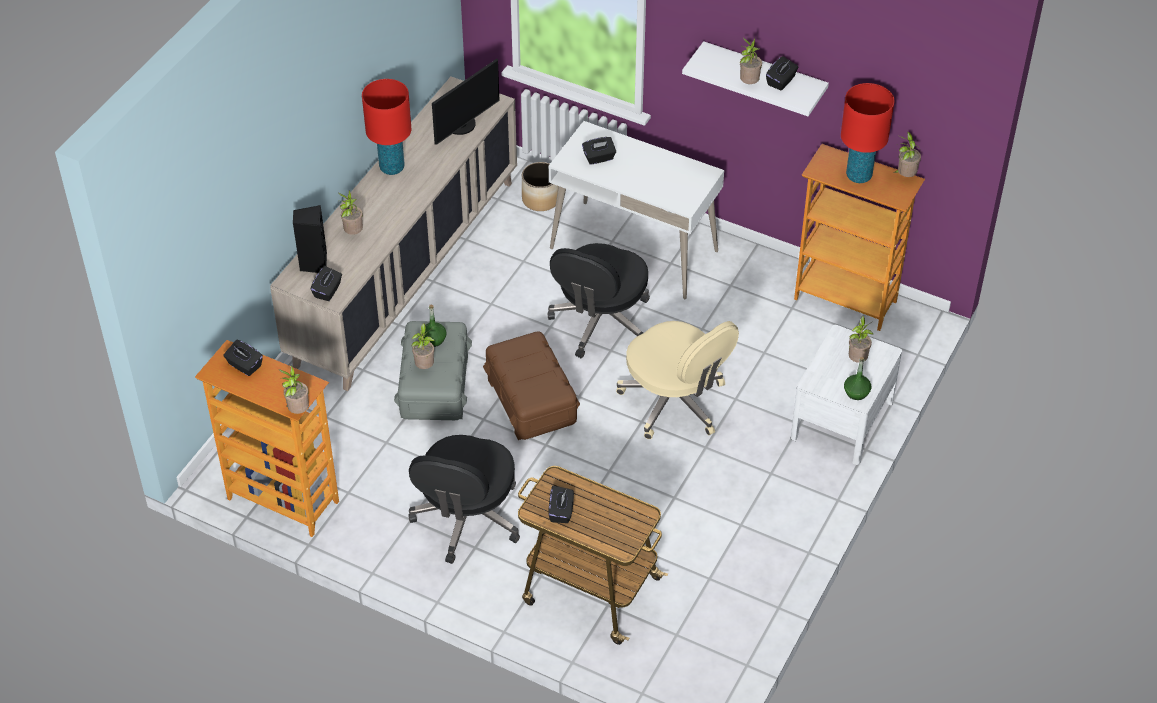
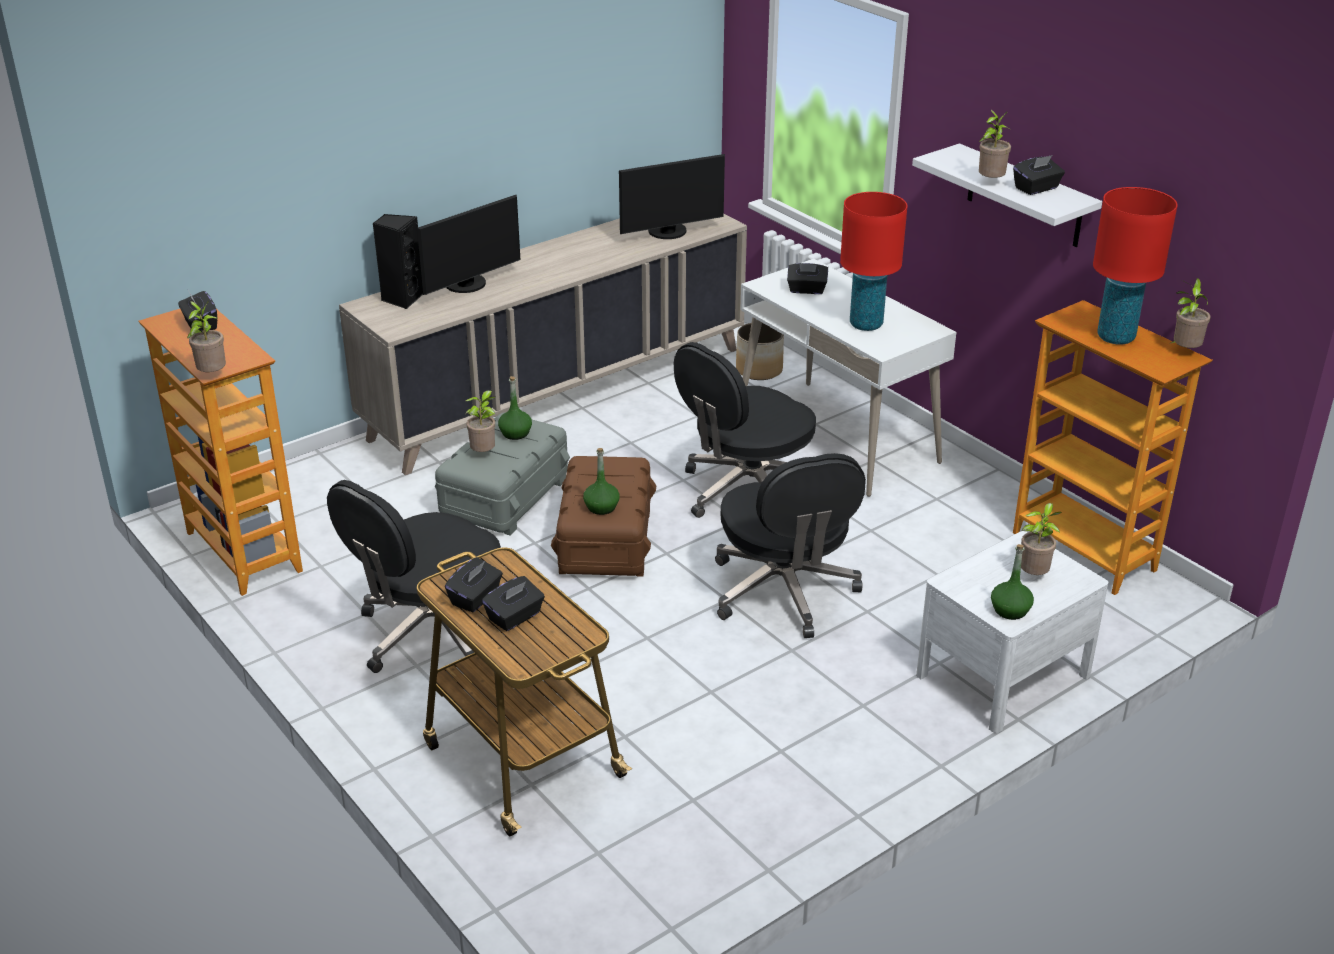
camera: 25 degrees right, 15 degrees down
black tissue box [311,266,342,301] -> black tissue box moved to [482,576,545,631]
potted plant [338,190,363,235] -> monitor [417,195,520,295]
red table lamp [362,79,411,175] -> red table lamp moved to [840,192,907,331]
beige office chair [616,321,739,439] -> black office chair [715,453,866,638]
none -> green bottle [583,448,620,515]

